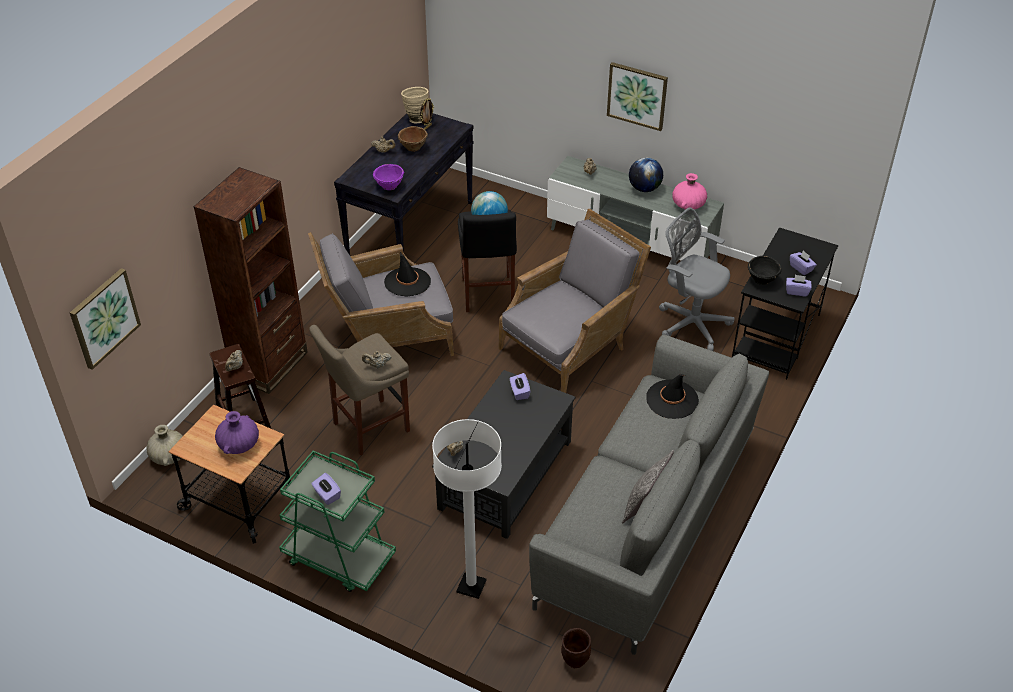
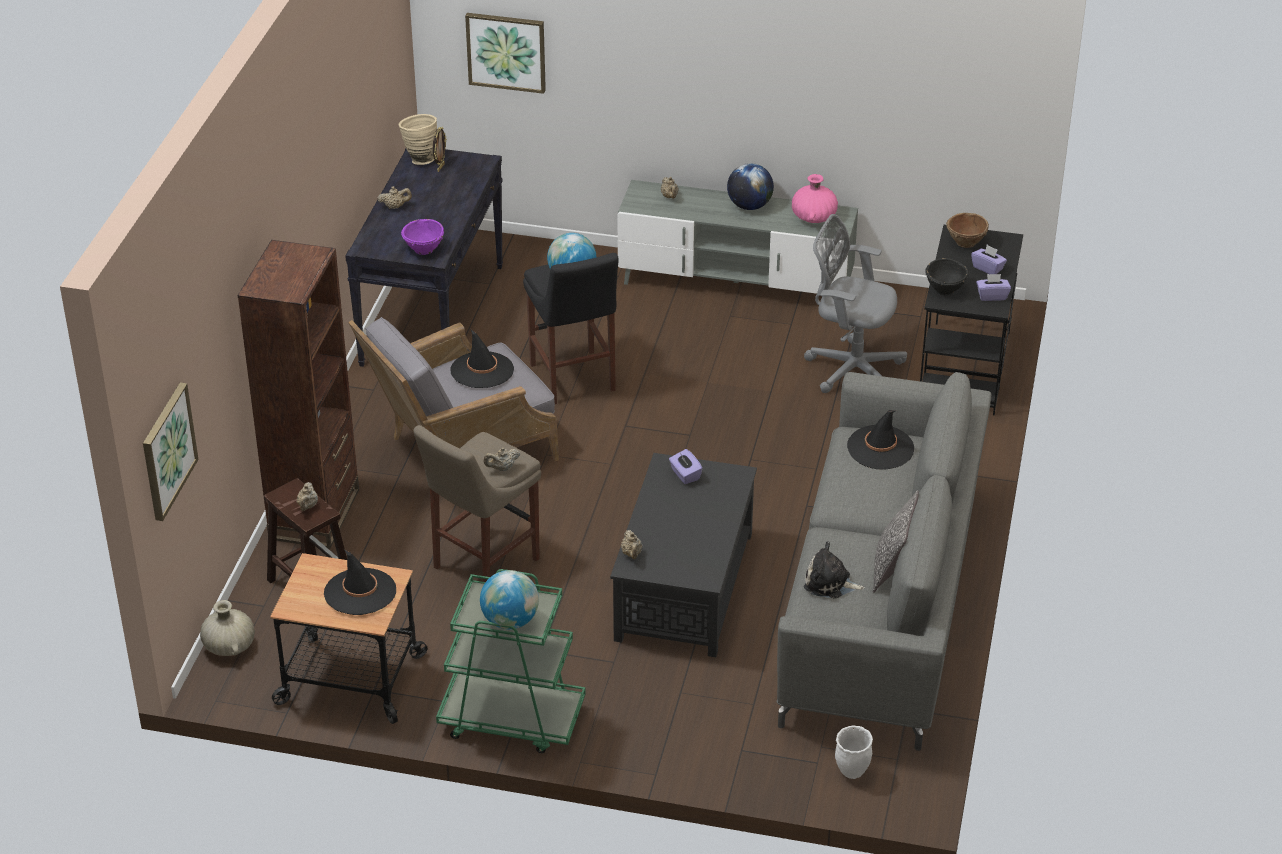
camera: 15 degrees left, 5 degrees down
purple vase [215,411,259,454] -> black hat [324,549,396,615]
purple tissue box [311,473,341,505] -> globe [480,570,539,629]
brown bowl [398,126,428,152] -> brown bowl moved to [946,213,989,248]
white floor lamp [432,419,502,599] -> none
grey armchair [499,209,651,393] -> none
brown planter [561,628,591,668] -> white planter [835,725,873,779]
picture [607,62,668,131] -> picture moved to [465,13,546,94]
none -> plush toy [804,541,865,599]

